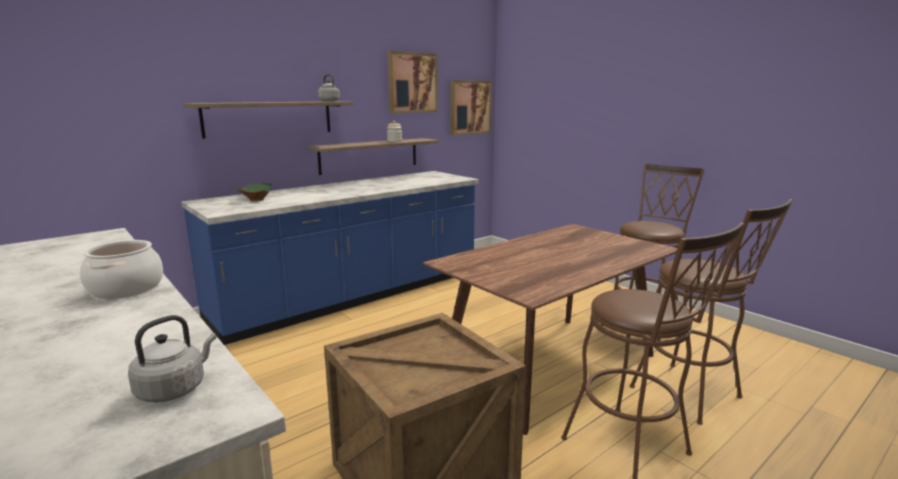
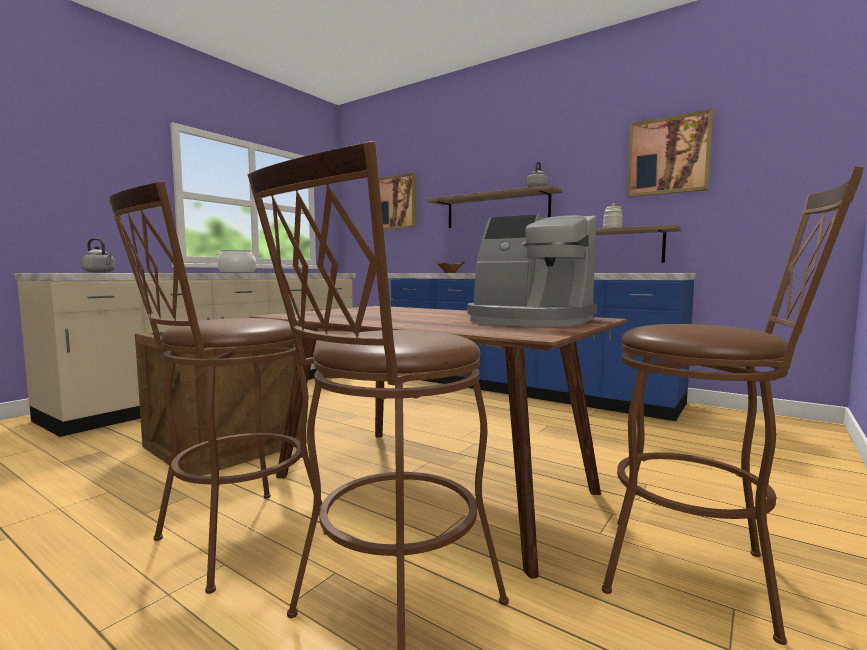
camera: 75 degrees right, 10 degrees down
picture [451,80,492,135] -> picture moved to [379,173,416,230]
none -> coffee machine [467,214,597,327]

